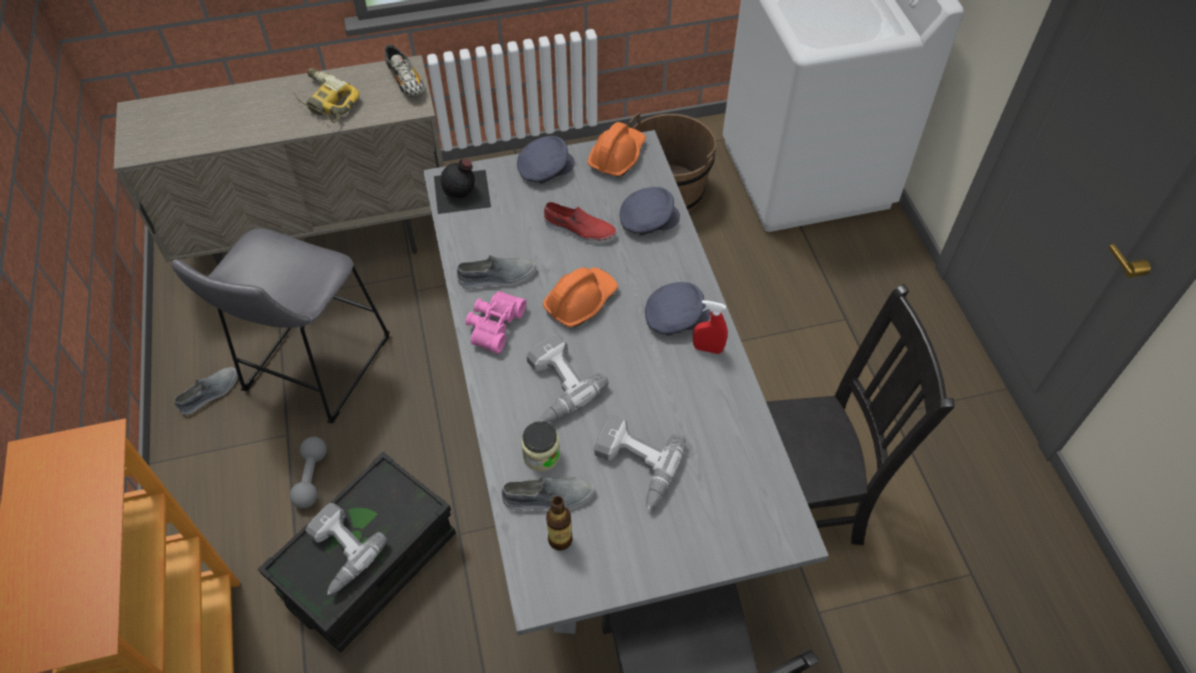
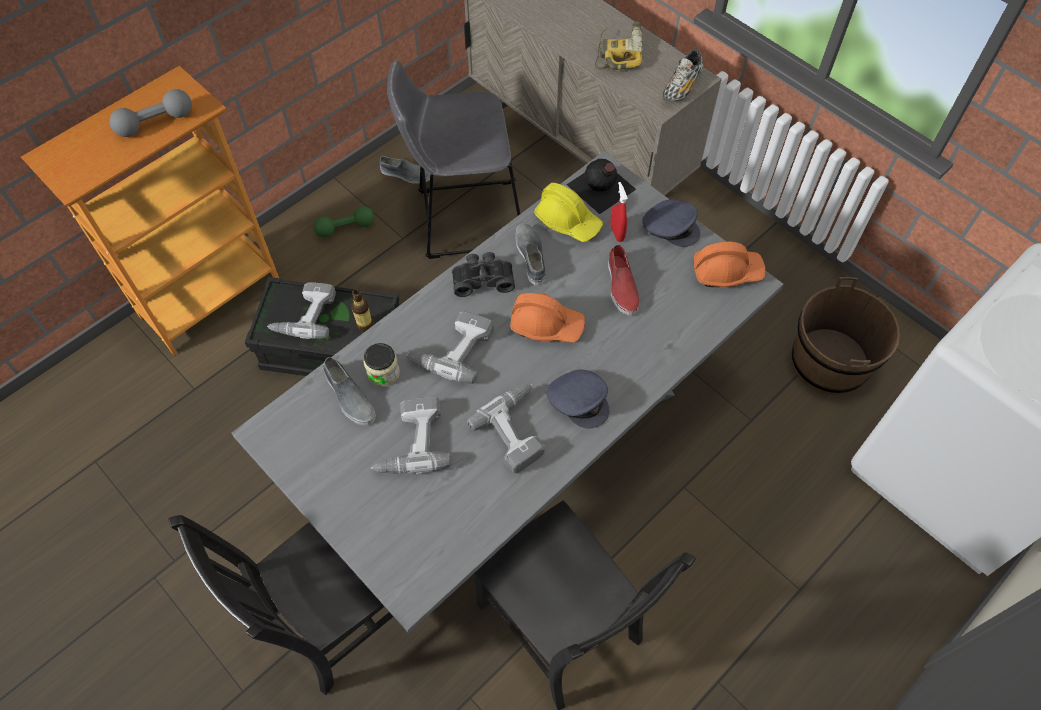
camera: 60 degrees right, 5 degrees up
grey dumbbell [290,437,327,509] -> grey dumbbell moved to [109,89,192,137]
grey shoe [457,255,536,288] -> grey shoe turned 150 degrees counterclockwise [516,223,546,286]
pink binoculars [465,291,526,354] -> black binoculars [452,252,515,297]
bottle [546,496,572,551] -> bottle moved to [351,289,373,332]
grey cap [620,187,680,235] -> none
red spray bottle [693,300,728,354] -> red spray bottle moved to [610,182,628,242]
none -> green dumbbell [314,206,374,238]
none -> power drill [467,384,545,473]
none -> yellow hard hat [534,183,603,242]

